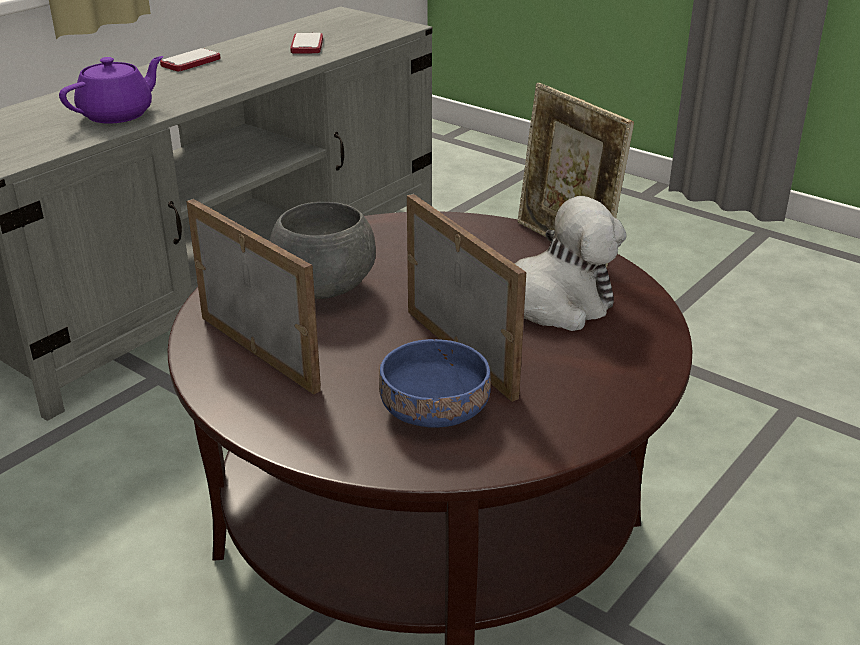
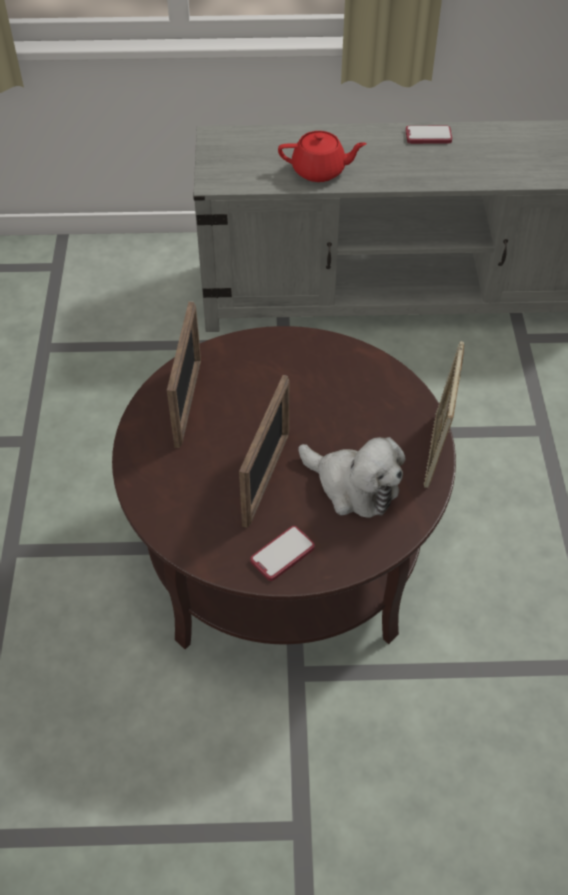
camera: 50 degrees right, 20 degrees up
purple teapot [59,56,163,124] -> red teapot [278,131,367,182]
grey bowl [270,202,376,299] -> none
phone [290,33,323,53] -> phone moved to [250,526,315,581]
blue bowl [379,339,491,428] -> none

